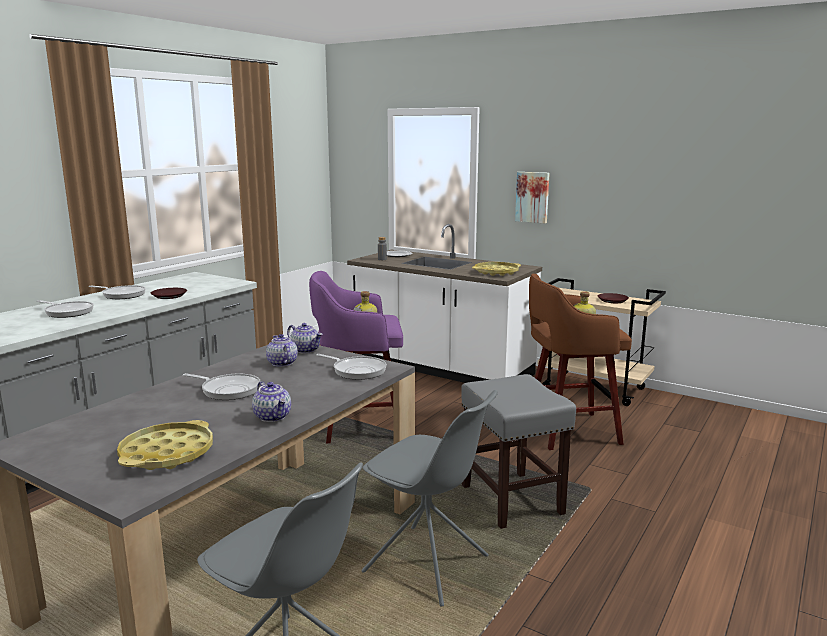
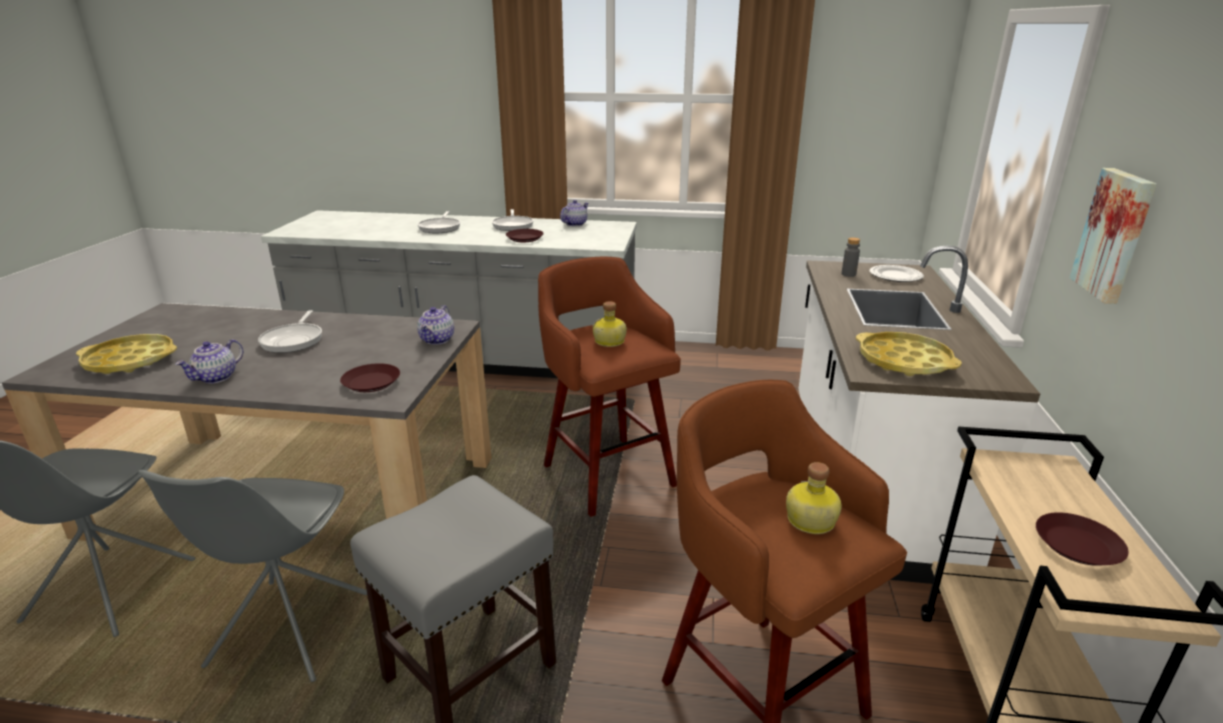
camera: 65 degrees right, 10 degrees up
teapot [266,334,298,367] -> teapot moved to [560,200,589,226]
purple stool [309,271,403,443] -> brown stool [538,257,681,517]
frying pan [316,354,387,380] -> brown plate [340,363,400,392]

